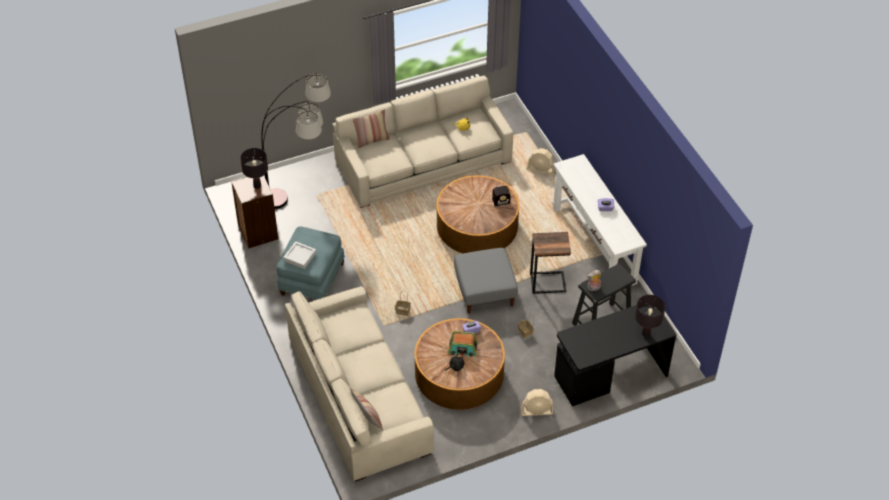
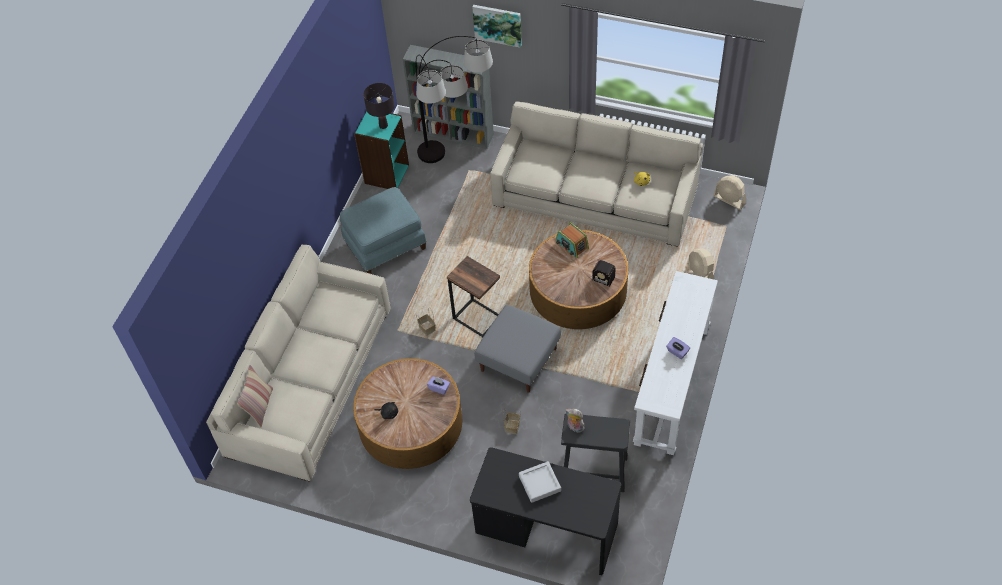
camera: 45 degrees right, 5 degrees up
brown bookcase [231,176,278,248] -> turquoise bookcase [354,112,409,189]
grey tray [283,241,316,269] -> grey tray moved to [519,461,561,503]
pillow [352,109,390,148] -> none
radio [448,331,478,357] -> radio moved to [556,222,589,258]
beige fan [521,389,553,416] -> beige fan moved to [713,175,746,210]
side table [530,232,571,294] -> side table moved to [447,256,500,337]
black table lamp [635,295,665,337] -> none
none -> grey bookcase [403,45,494,149]
none -> picture [472,5,522,48]

